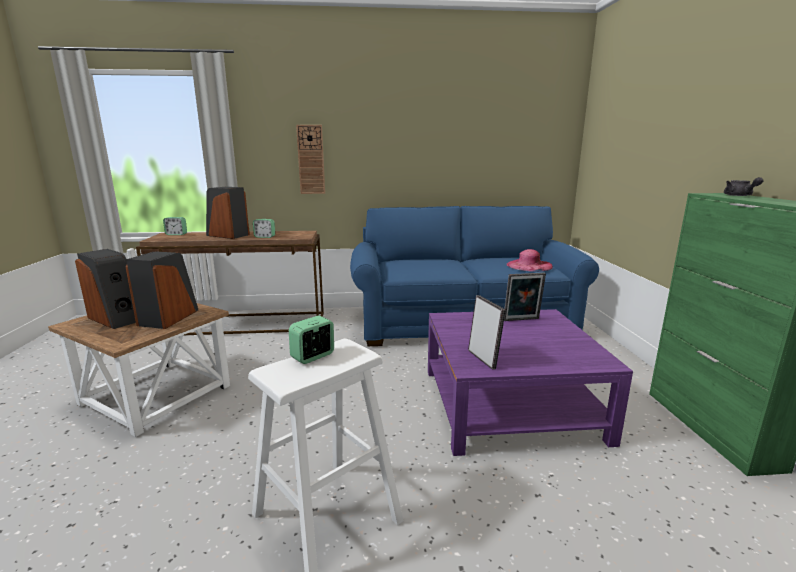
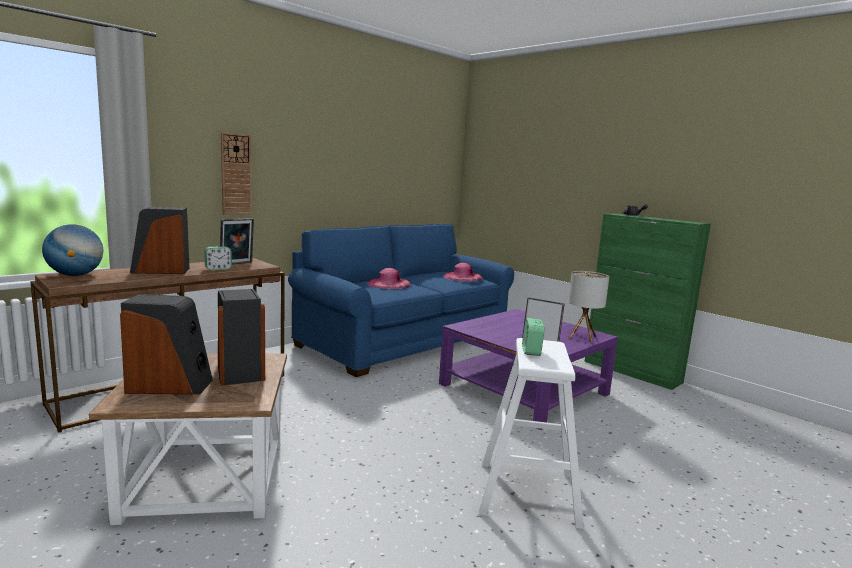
camera: 40 degrees left, 5 degrees down
alarm clock [163,217,187,235] -> globe [42,224,103,276]
picture frame [504,273,546,321] -> picture frame moved to [220,218,254,265]
none -> pink hat [367,268,412,289]
none -> table lamp [568,271,609,343]

